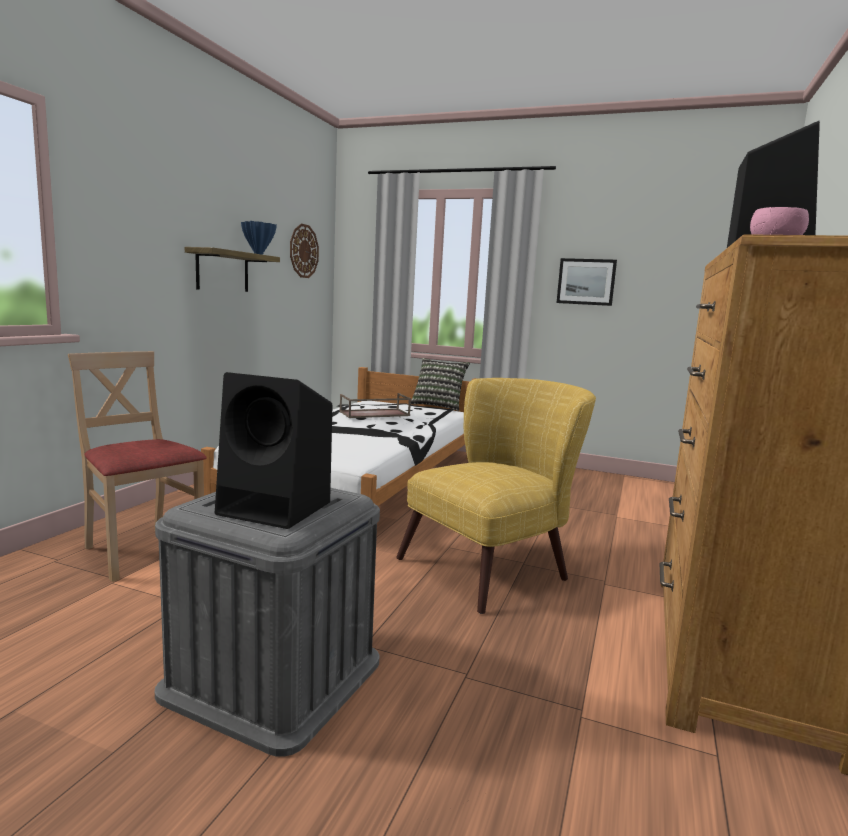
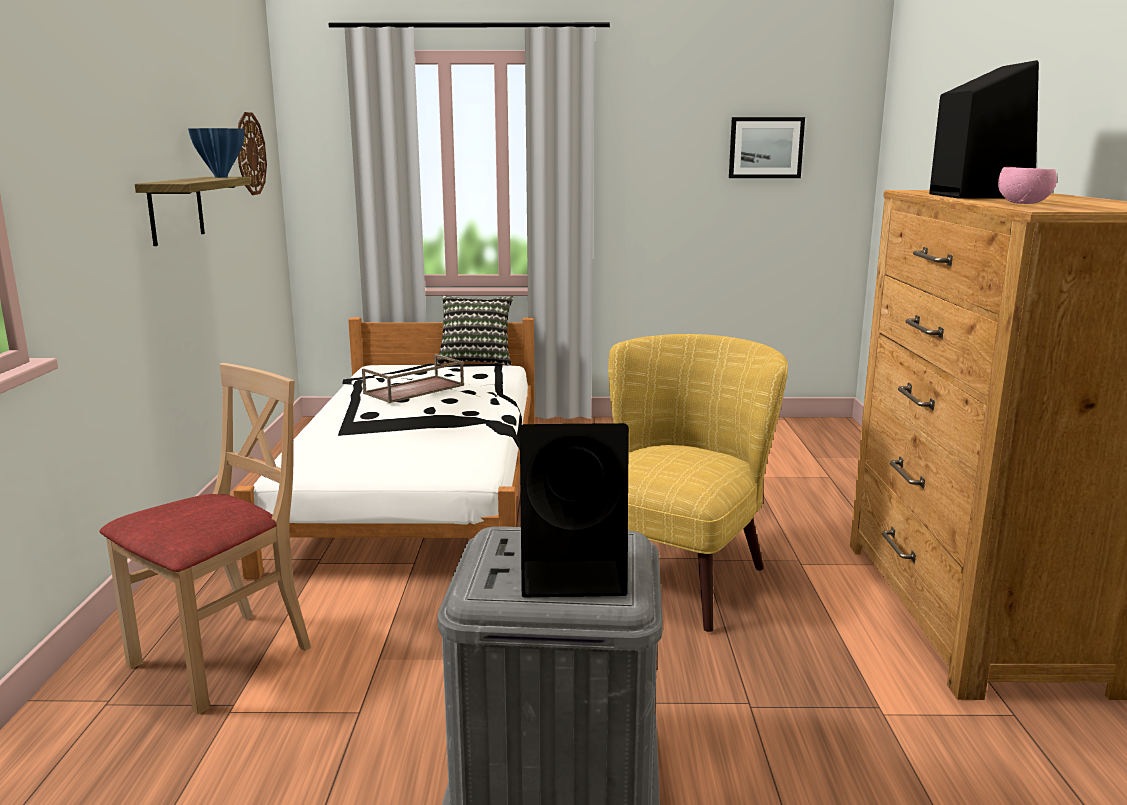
camera: 20 degrees left, 5 degrees up
beige chair [68,351,207,582] -> beige chair turned 105 degrees clockwise [99,363,311,714]
picture [556,258,617,306] -> picture moved to [729,117,805,178]

